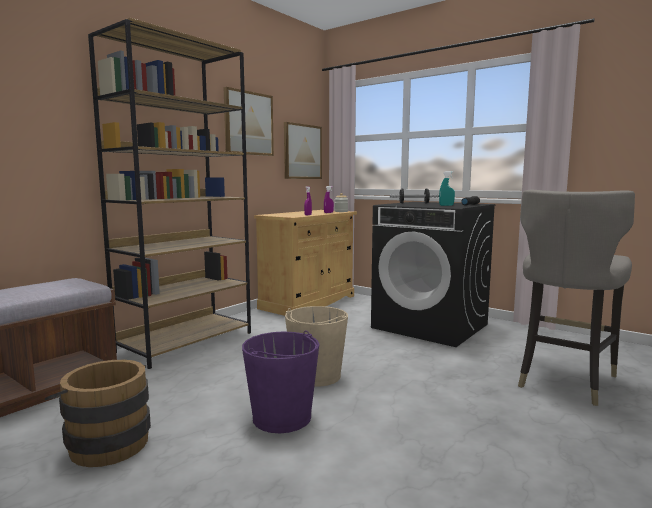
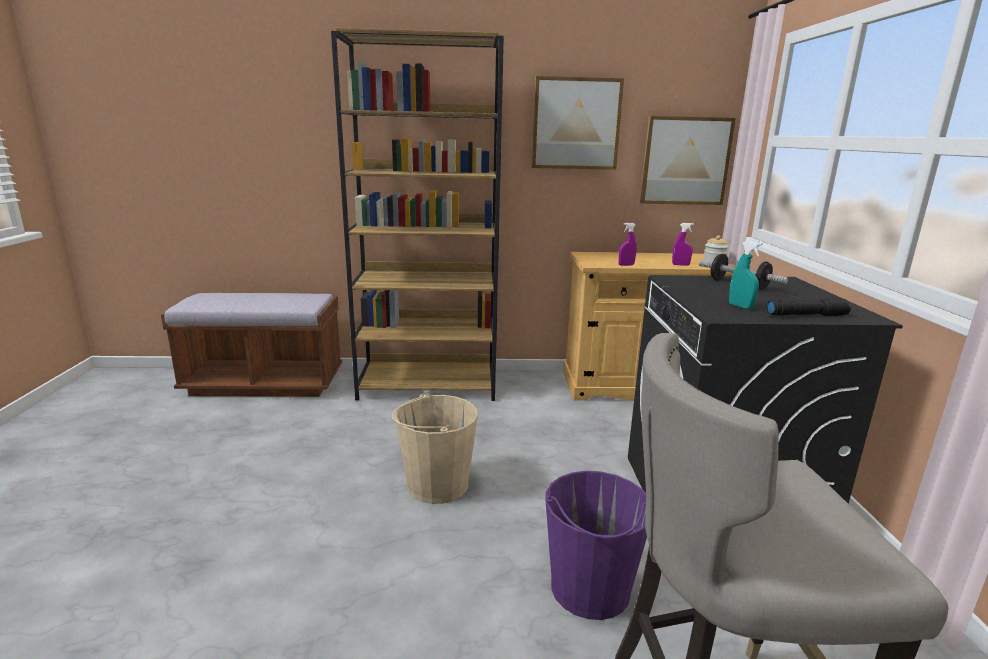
camera: 50 degrees right, 10 degrees up
brown bucket [45,360,151,467] -> none
purple bucket [242,330,319,433] -> purple bucket moved to [545,471,647,620]

